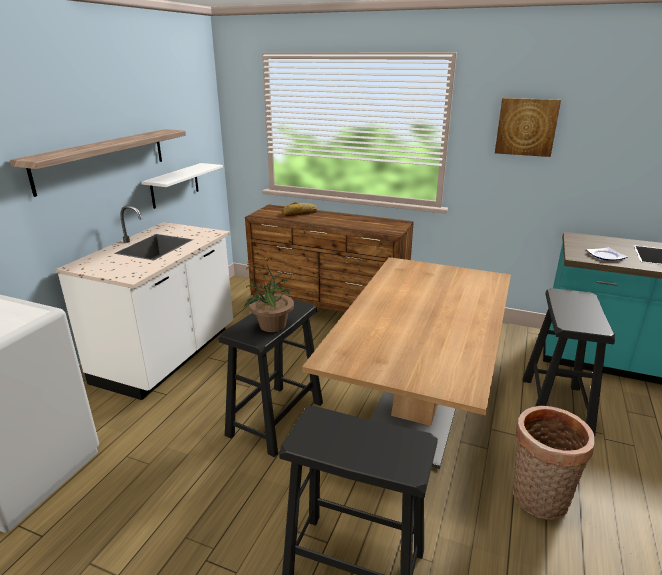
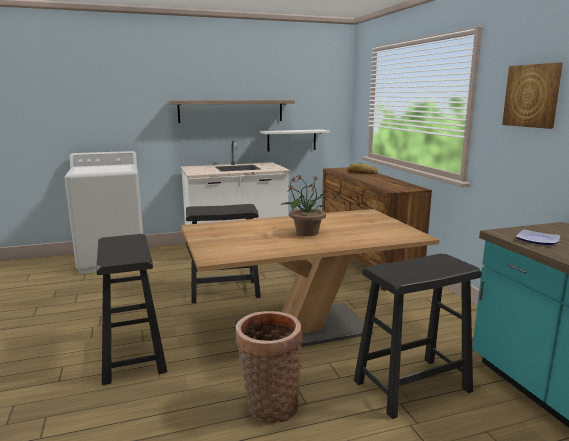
camera: 50 degrees right, 10 degrees down
potted plant [244,257,296,332] -> potted plant moved to [280,174,334,236]

